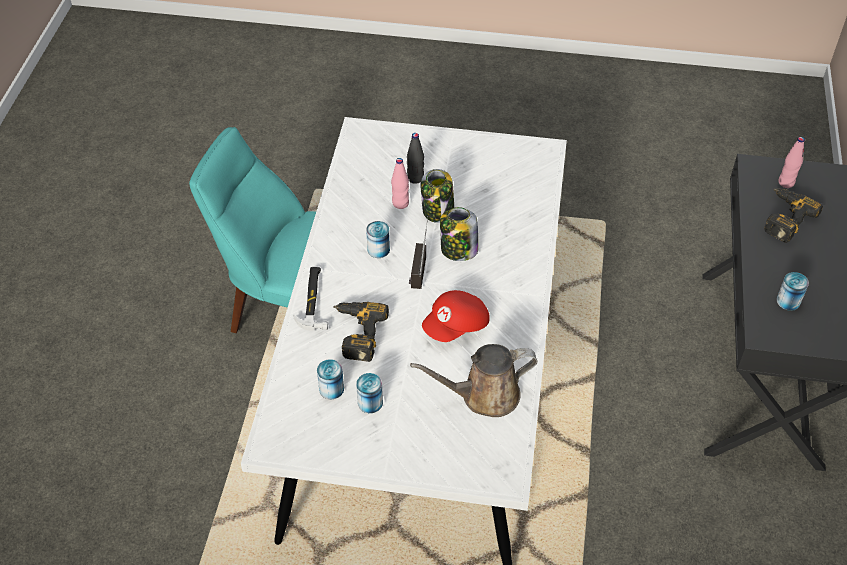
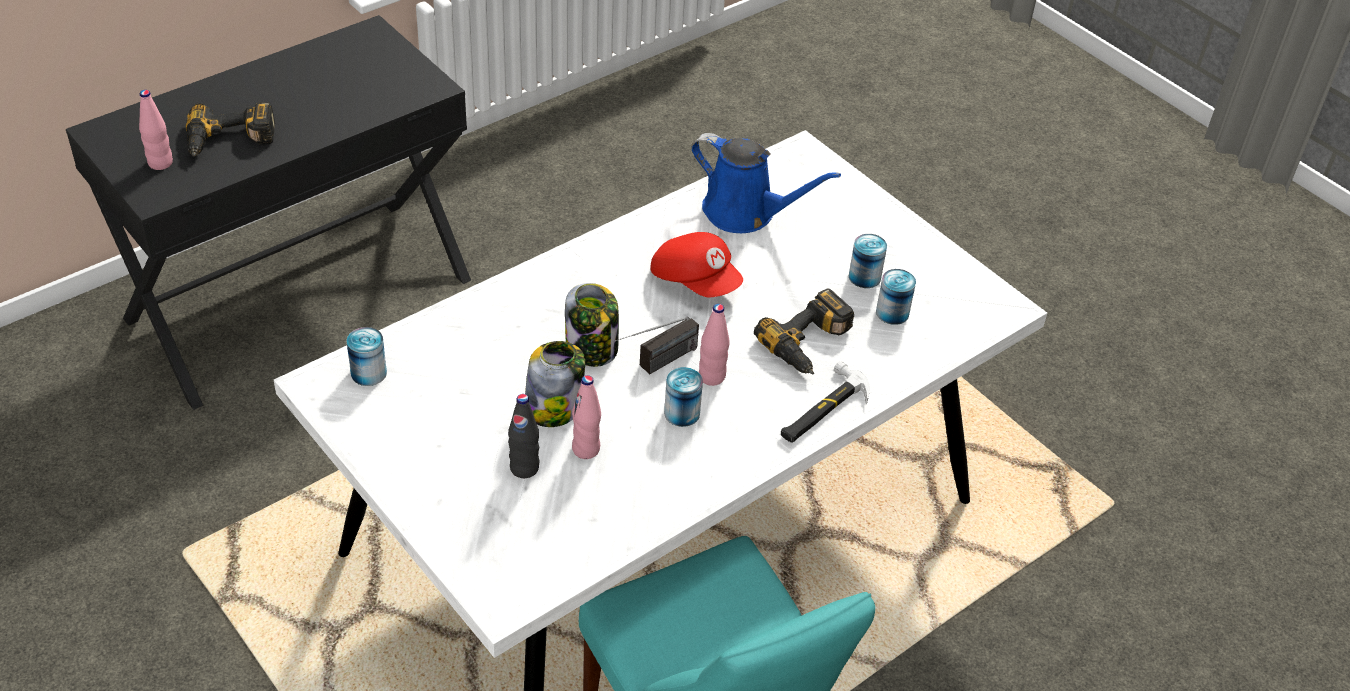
camera: 140 degrees left, 5 degrees down
brown watering can [410,344,537,417] -> blue watering can [691,133,841,233]
red cap [422,290,490,342] -> red cap turned 45 degrees clockwise [650,232,743,297]
can [776,272,809,311] -> can moved to [346,327,387,386]
none -> pink bottle [699,304,730,386]

